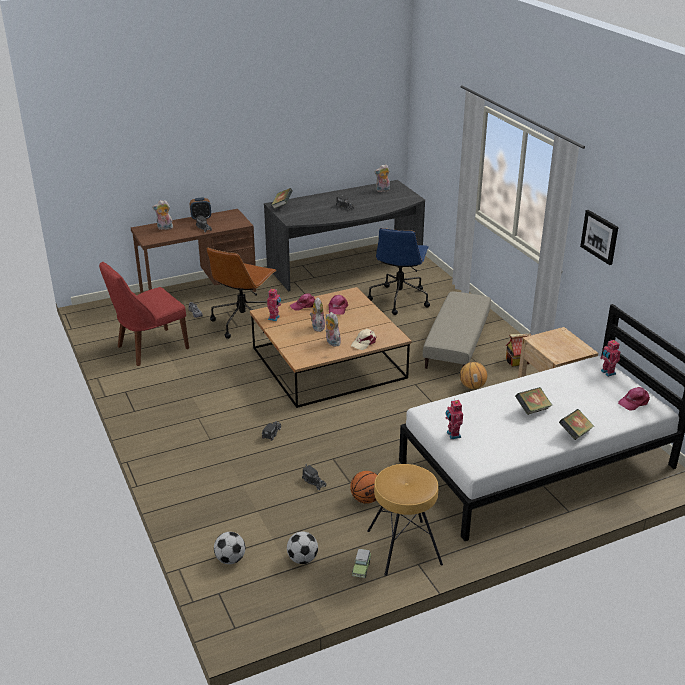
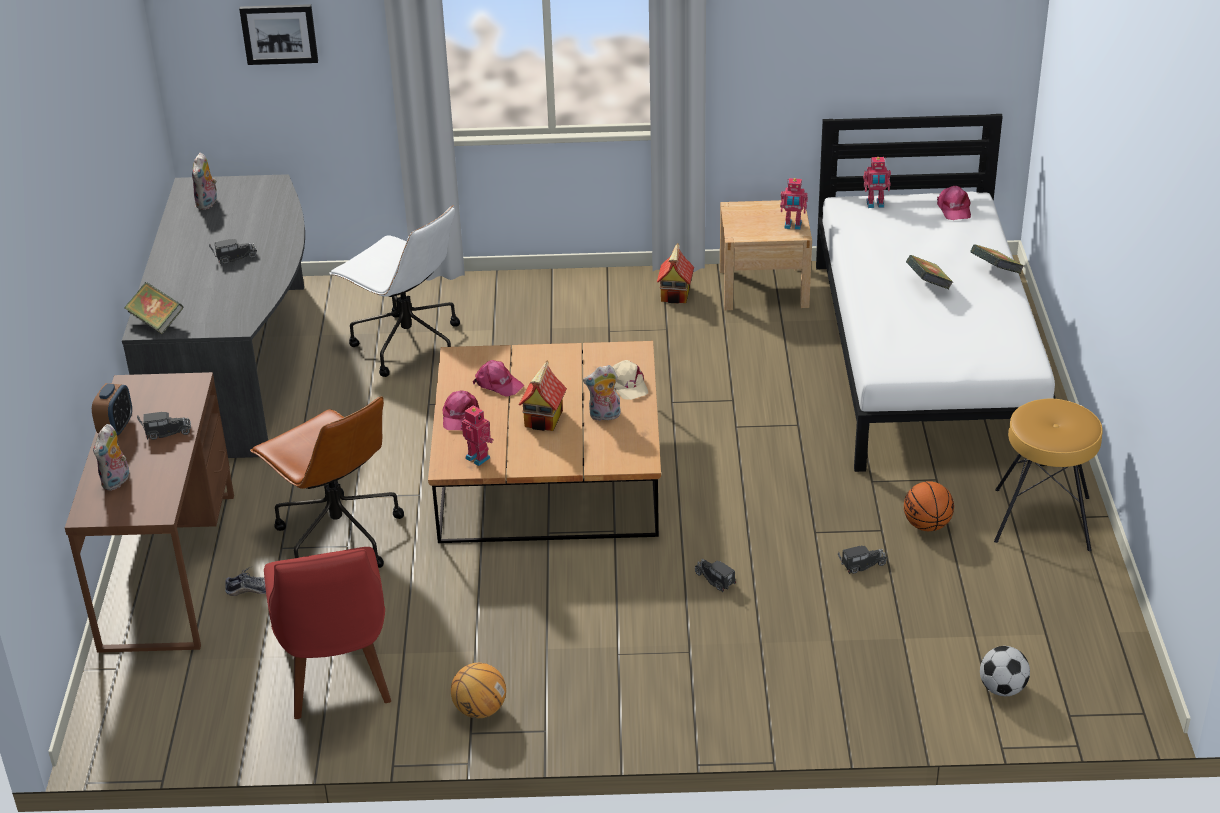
camera: 65 degrees left, 5 degrees up
football [287,531,318,564] -> none
plush toy [310,297,325,332] -> toy house [519,360,567,431]
toy car [352,549,371,578] -> none
blue office chair [368,228,430,315] -> white office chair [329,206,460,377]
beige ottoman [423,292,491,369] -> none
toy robot [446,400,463,439] -> toy robot moved to [780,178,808,230]
basketball [460,362,487,389] -> basketball moved to [451,663,506,718]
picture [580,210,618,265] -> picture moved to [239,4,318,65]

